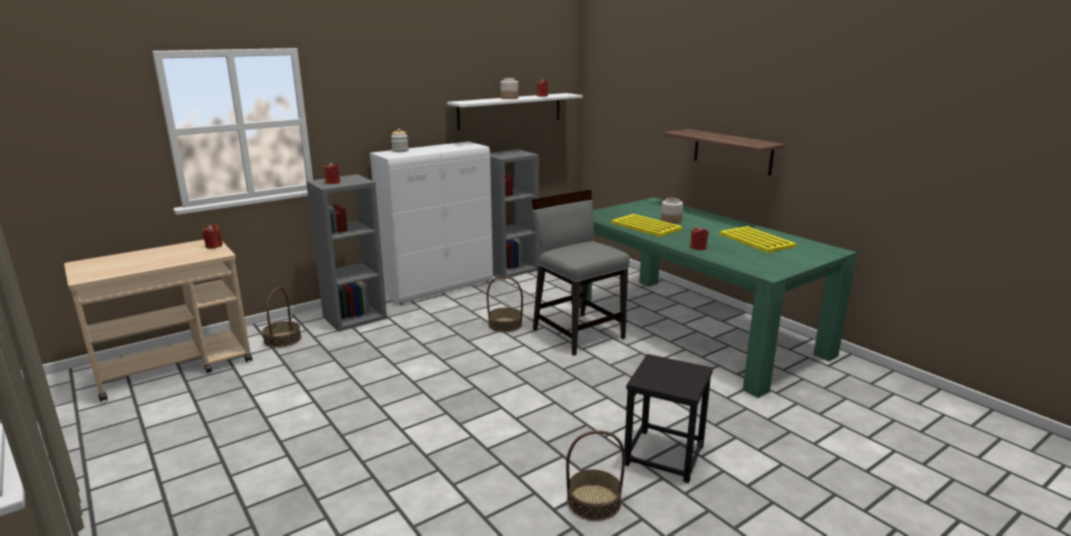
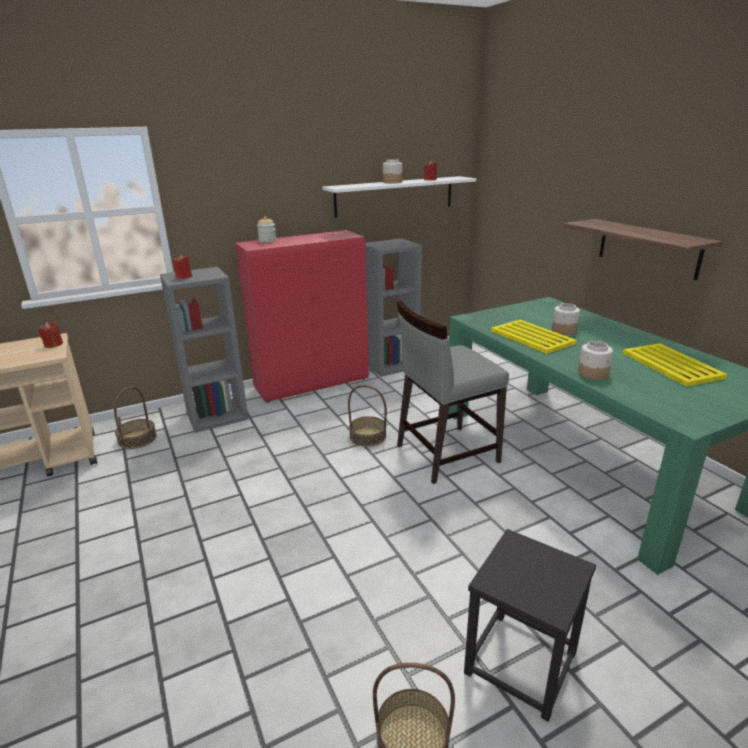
camera: 10 degrees right, 5 degrees up
white cabinet [370,141,493,305] -> red cabinet [235,230,369,403]
grey chair [532,190,630,356] -> grey chair turned 90 degrees counterclockwise [397,301,509,484]
red candle [690,226,709,250] -> jar [578,341,613,380]

